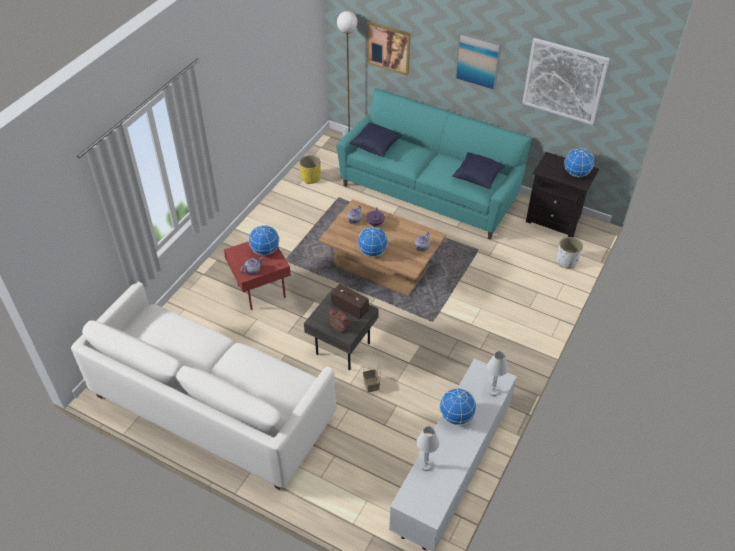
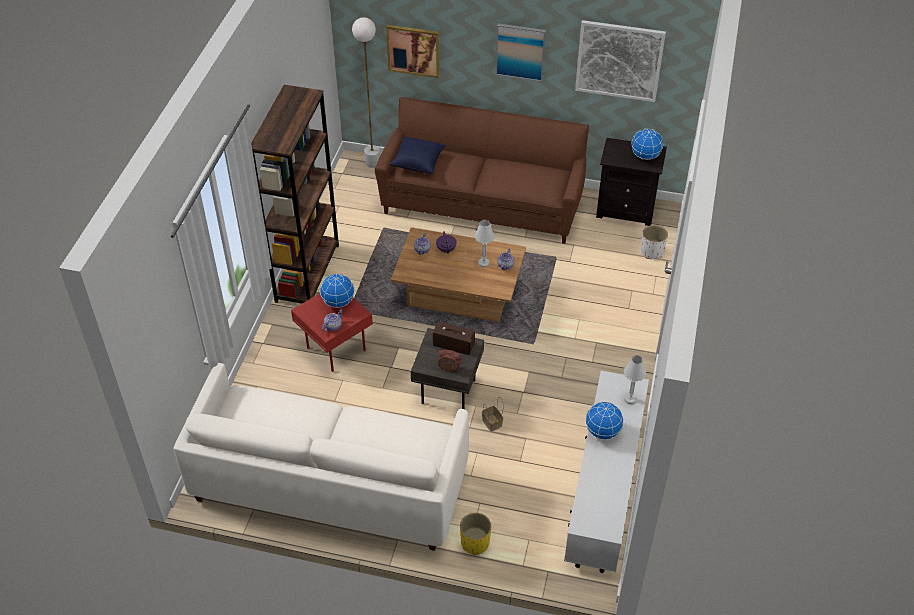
camera: 15 degrees left, 0 degrees up
yellow planter [299,155,321,184] -> yellow planter moved to [460,513,491,555]
turquoise sofa [336,88,532,240] -> brown sofa [375,97,589,244]
globe [357,227,388,257] -> none
white table lamp [416,426,439,471] -> white table lamp moved to [475,220,494,267]
blue pillow [452,152,506,189] -> none
none -> brown bookcase [251,85,339,304]

